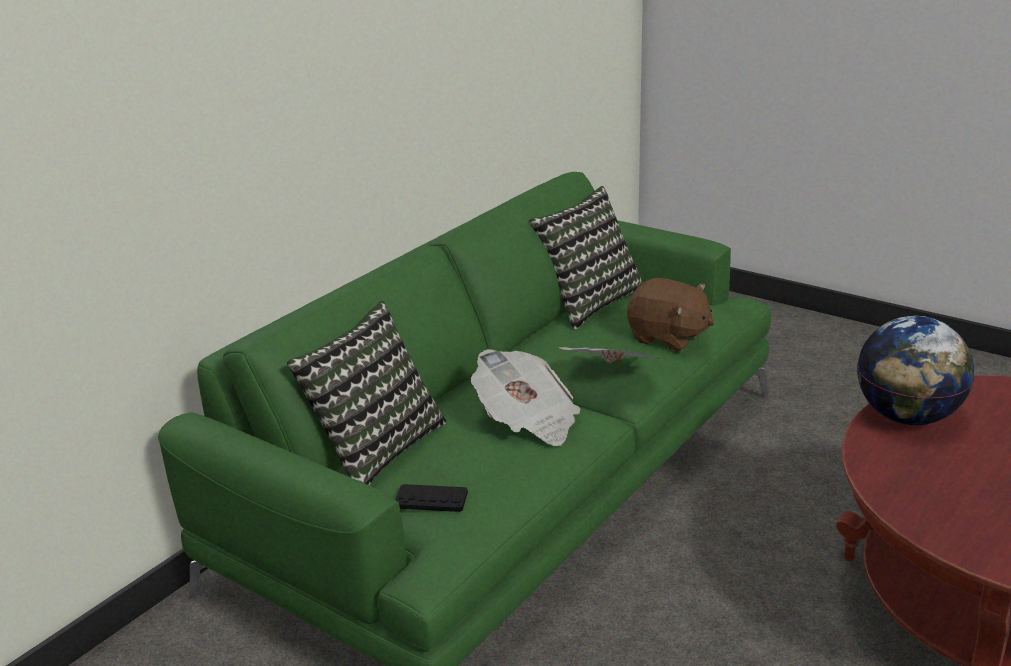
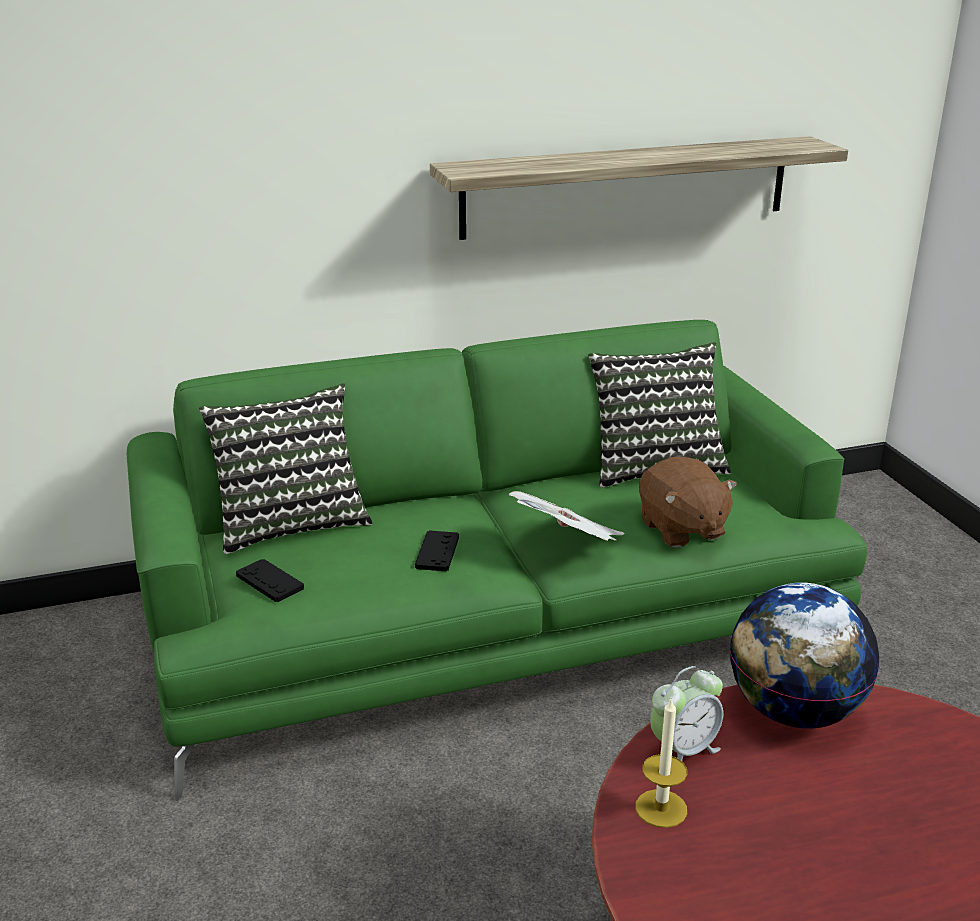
camera: 35 degrees right, 0 degrees up
newspaper [471,349,581,446] -> black game controller [415,530,459,571]
none -> shelf [430,136,848,240]
none -> candle [636,697,687,828]
none -> alarm clock [650,666,723,761]

